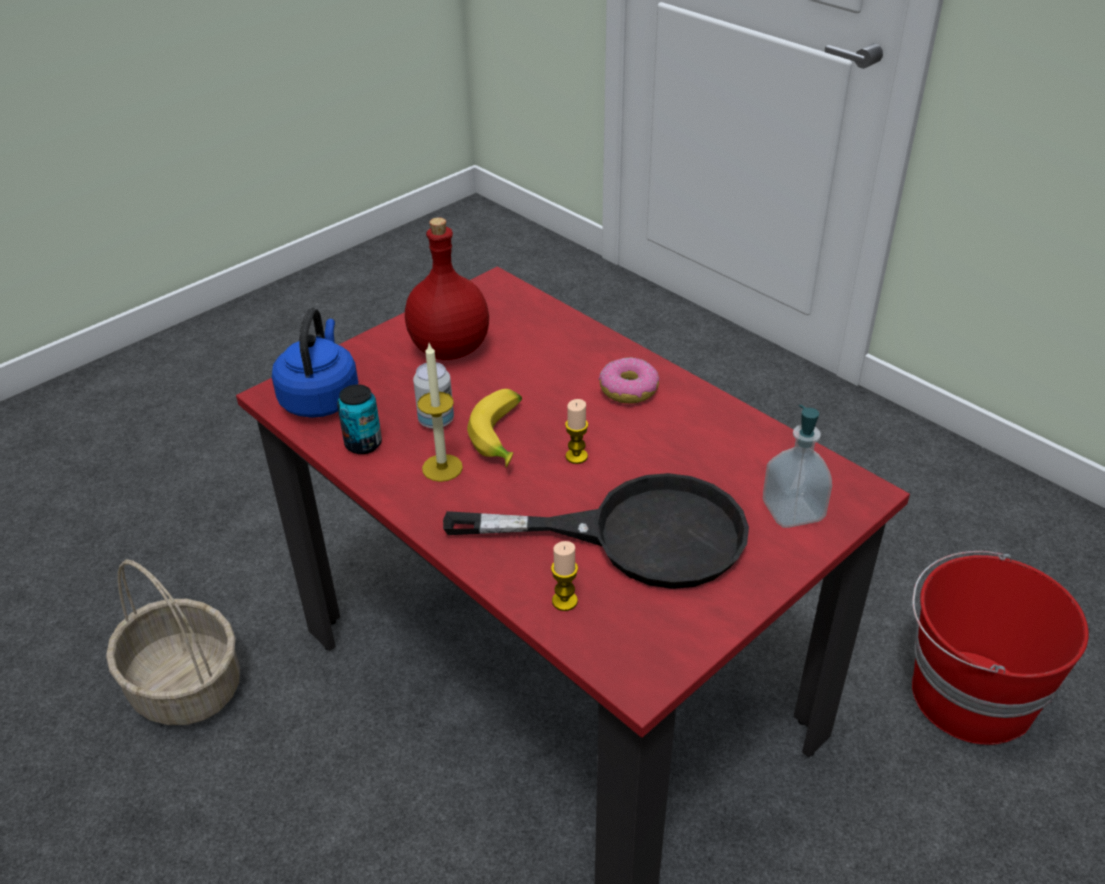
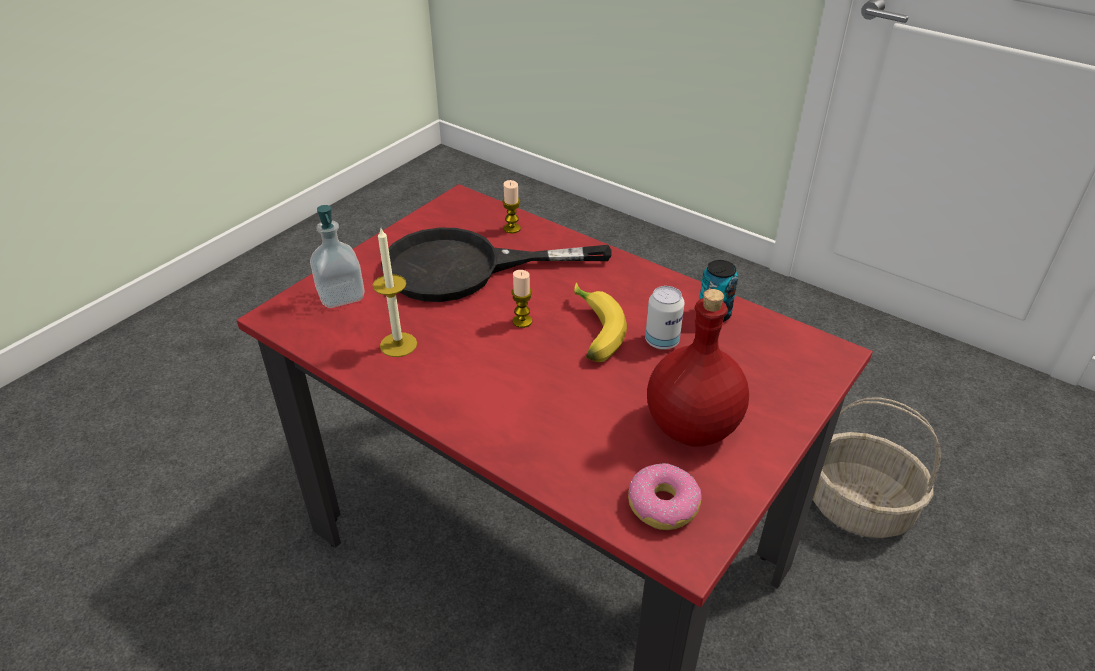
camera: 170 degrees right, 0 degrees up
blue kettle [272,308,358,418] -> none
candle [417,343,463,482] -> candle moved to [372,228,417,357]
donut [599,357,659,403] -> donut moved to [628,463,701,530]
red bucket [912,551,1089,745] -> none

